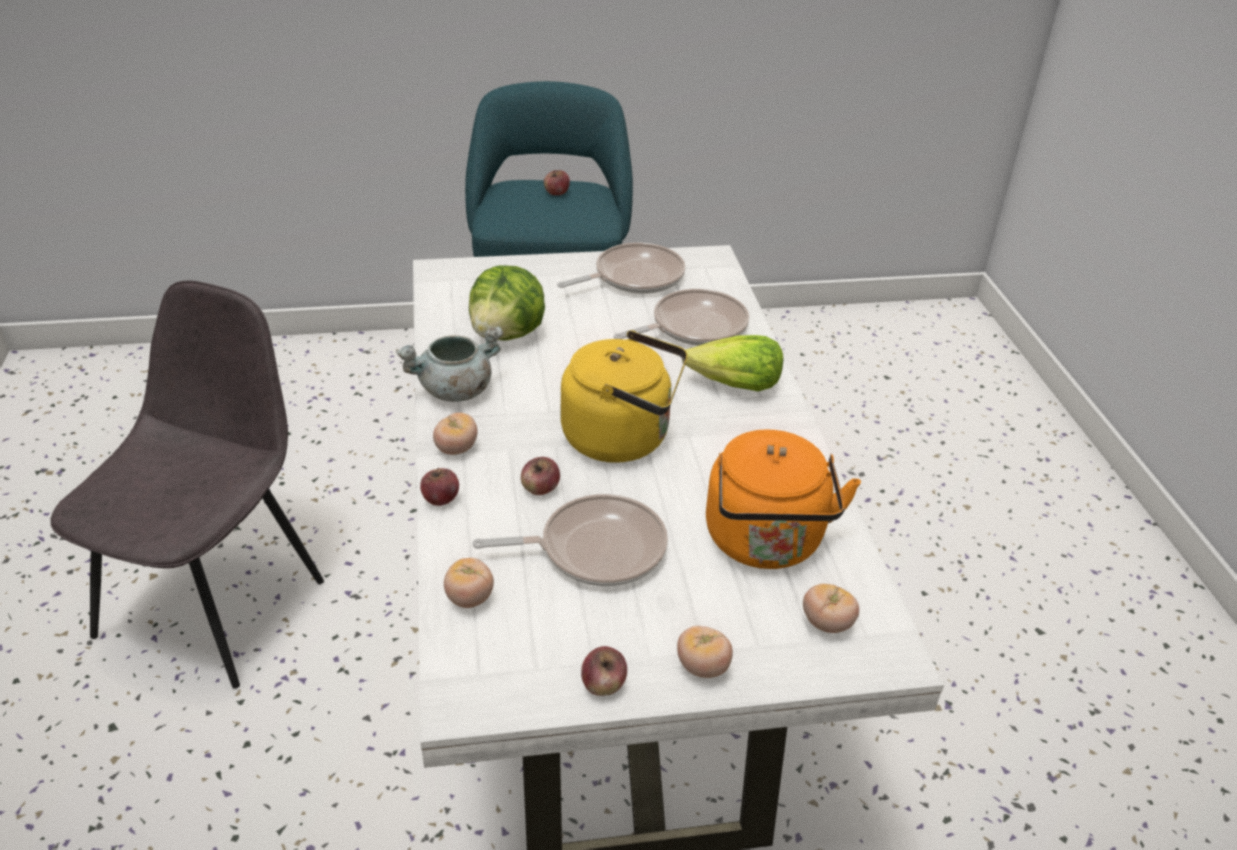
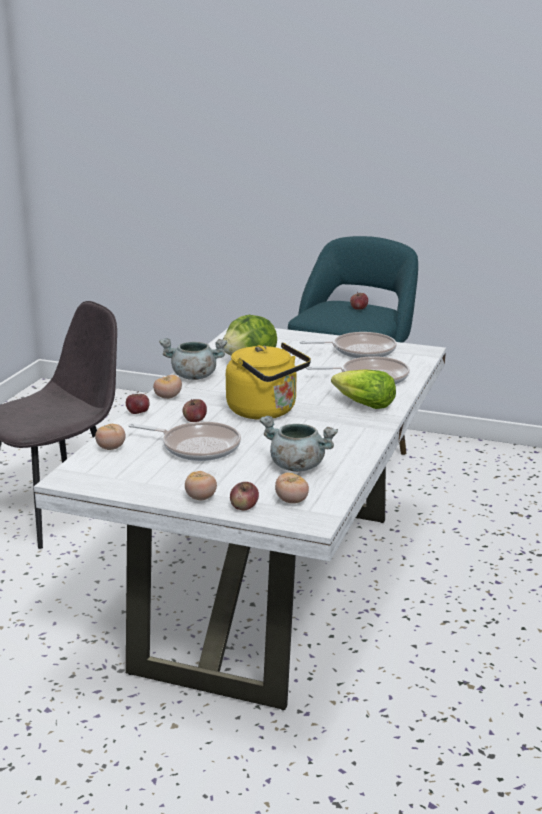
camera: 30 degrees right, 15 degrees down
apple [581,646,627,696] -> apple moved to [230,482,259,511]
orange kettle [706,430,861,569] -> grey cooking pot [259,416,338,472]

